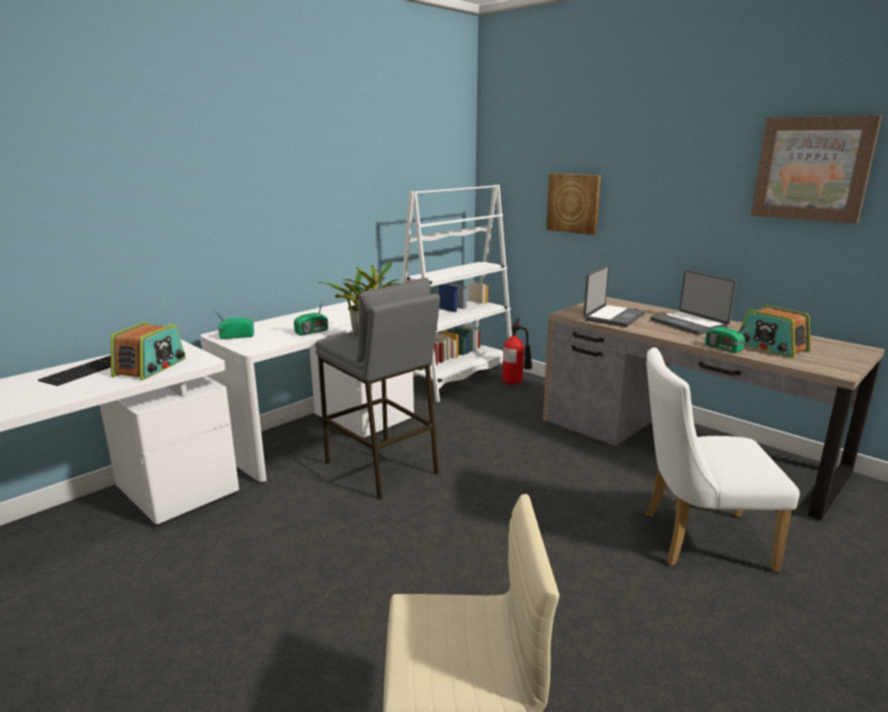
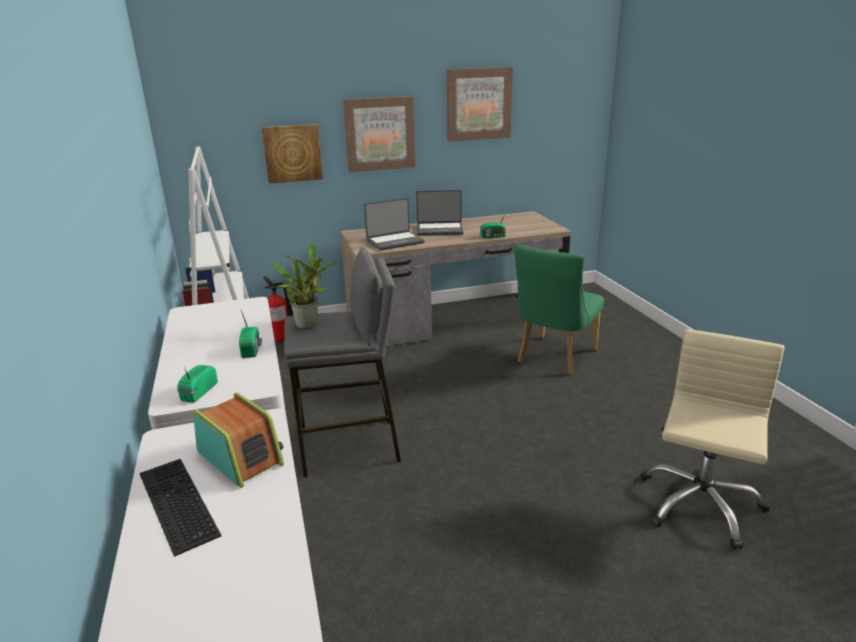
camera: 60 degrees left, 5 degrees up
laptop [583,265,645,327] -> laptop turned 90 degrees clockwise [364,198,424,250]
white chair [646,347,800,572] -> green chair [514,244,604,375]
radio [739,305,811,358] -> none
none -> picture [343,96,415,172]

